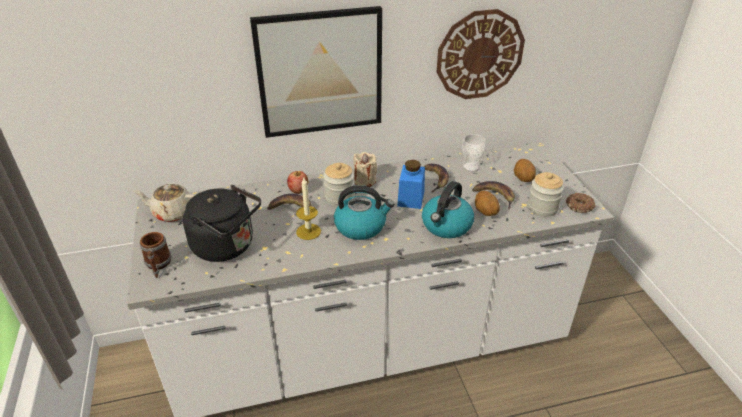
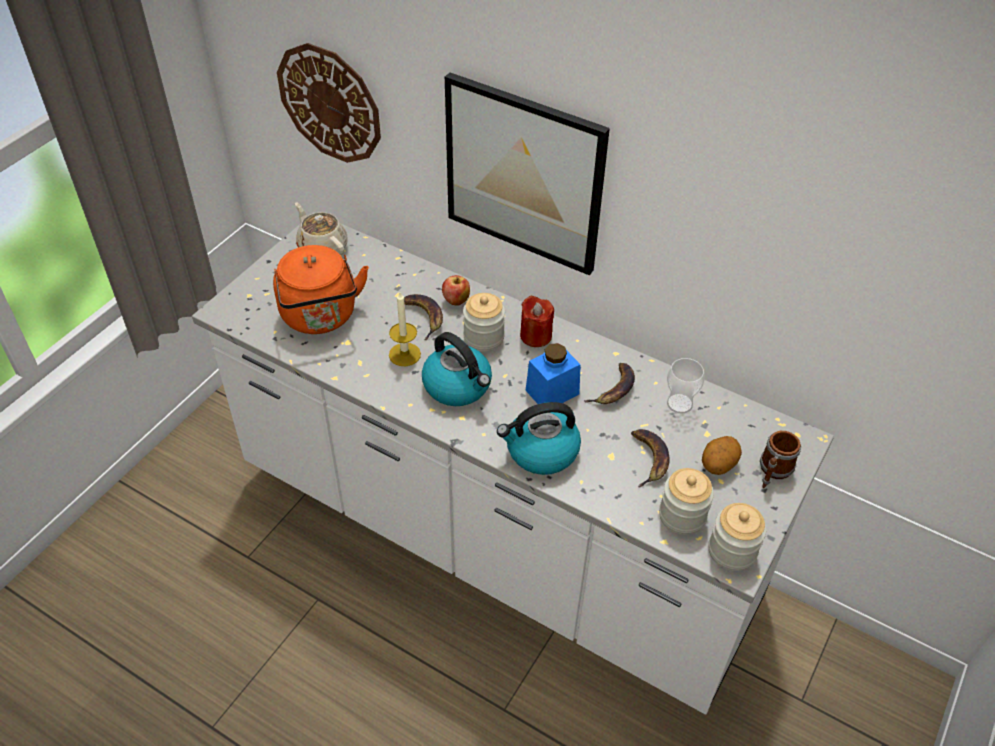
camera: 45 degrees right, 10 degrees up
mug [140,232,172,278] -> mug moved to [760,431,801,488]
black kettle [183,185,261,262] -> orange kettle [273,245,369,334]
beige candle [353,152,377,187] -> red candle [520,296,554,347]
wall clock [437,9,525,99] -> wall clock moved to [277,43,381,163]
potato [475,191,500,216] -> none
donut [566,193,596,213] -> jar [708,503,766,571]

